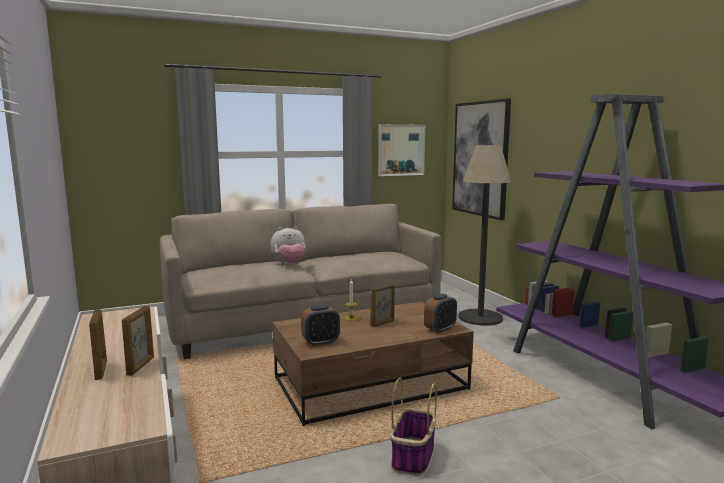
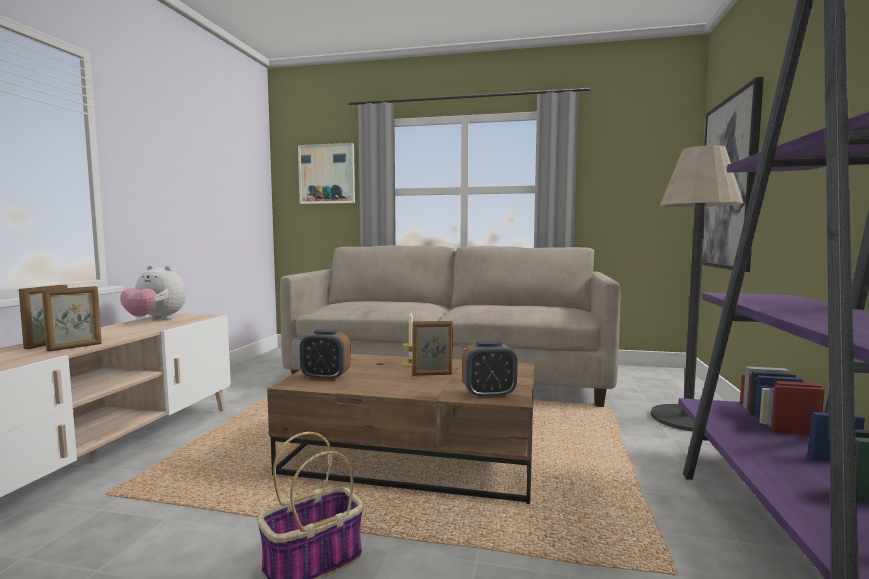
camera: 35 degrees right, 5 degrees down
plush toy [270,226,306,264] -> plush toy moved to [120,265,186,320]
picture [378,124,425,176] -> picture moved to [298,143,355,204]

